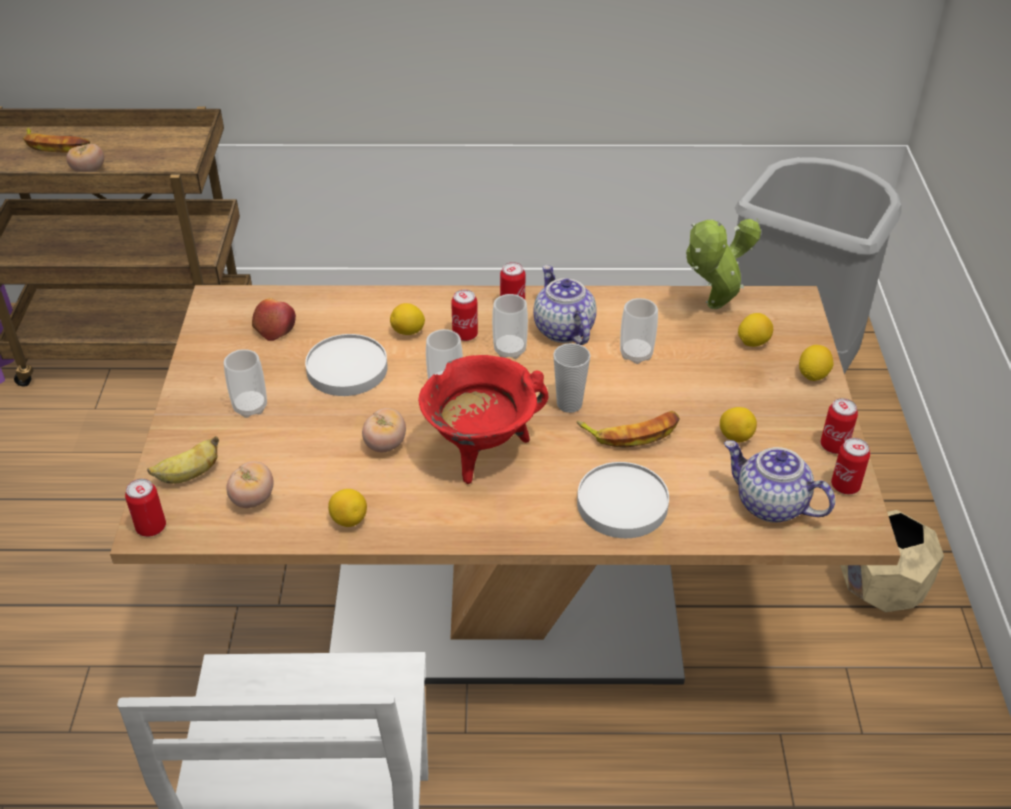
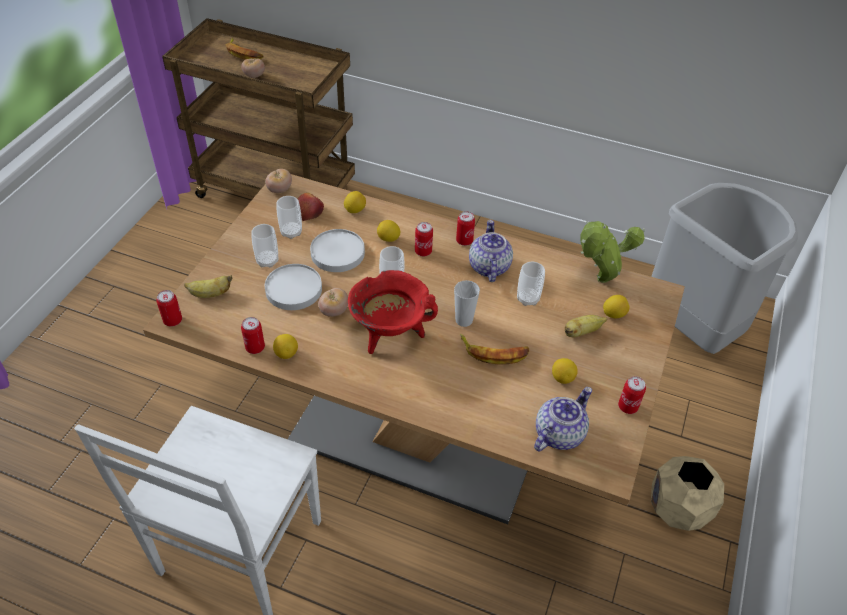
camera: 20 degrees right, 5 degrees up
tomato [226,461,274,508] -> tomato moved to [265,169,292,193]
cup [492,294,528,359] -> cup moved to [276,196,302,239]
white plate [577,462,669,538] -> white plate moved to [265,264,322,310]
teapot [724,440,835,523] -> teapot turned 75 degrees clockwise [534,387,592,451]
lemon [799,345,834,381] -> lemon moved to [344,191,366,213]
can [831,438,870,494] -> can moved to [241,317,265,354]
none -> banana [565,315,607,337]

